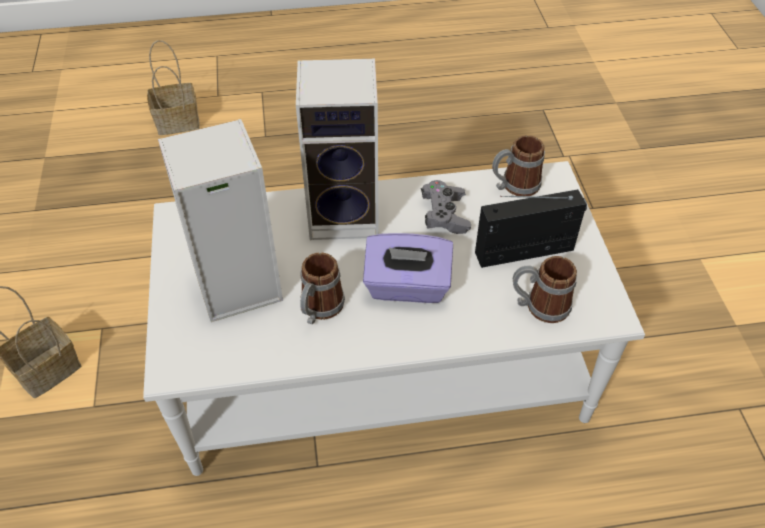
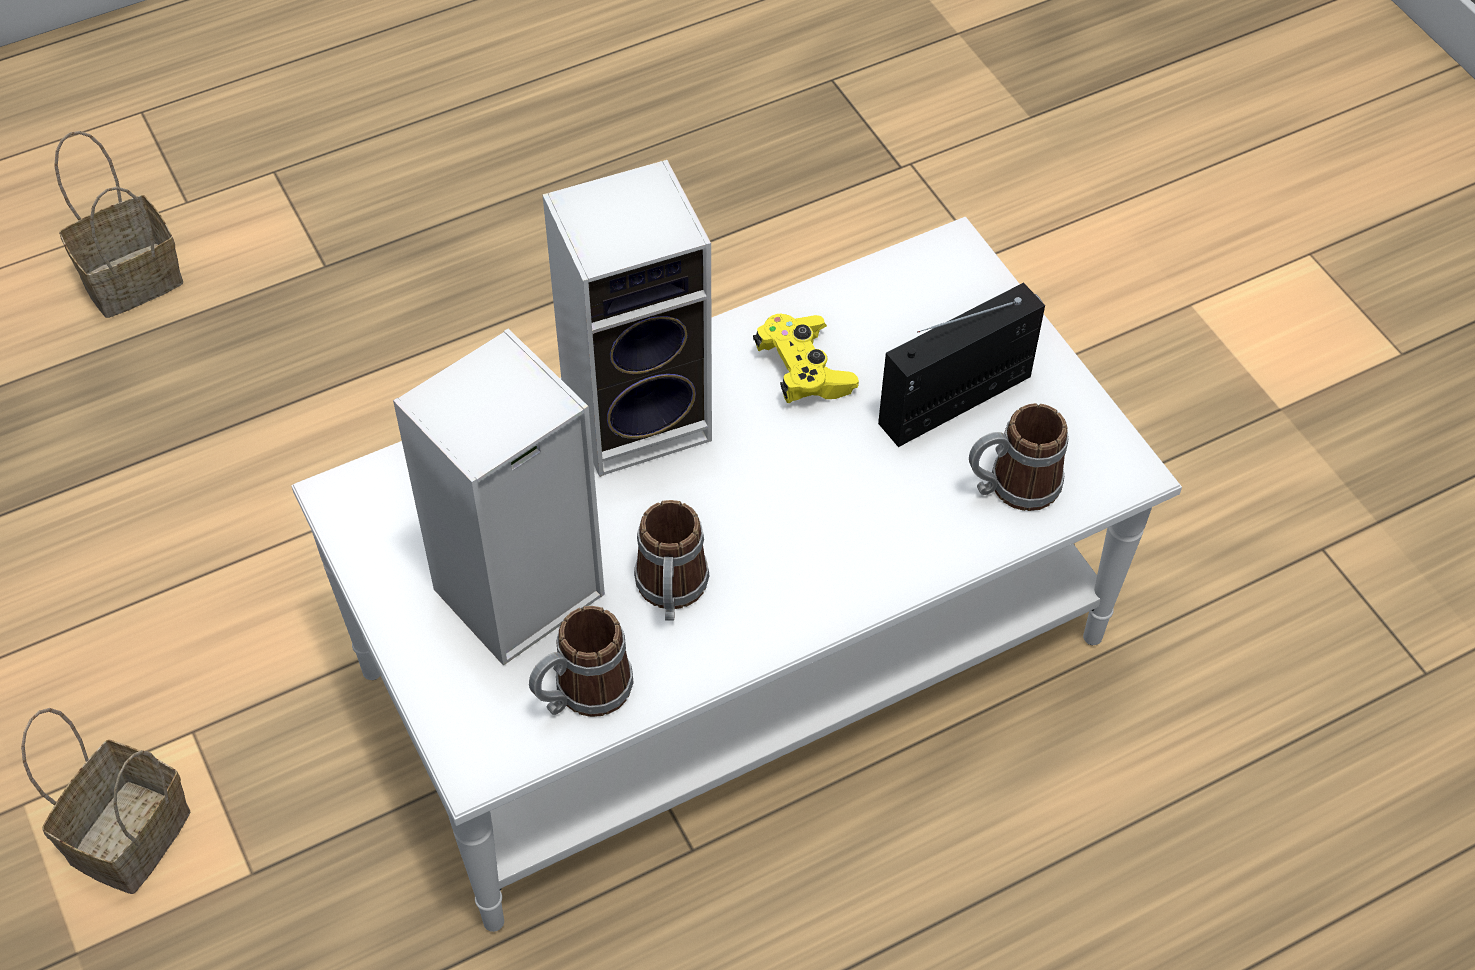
camera: 20 degrees left, 5 degrees up
purple tissue box [363,233,453,303] -> none
grey game controller [421,180,471,234] -> yellow game controller [753,313,859,403]
mug [492,135,545,196] -> mug moved to [529,606,634,717]

